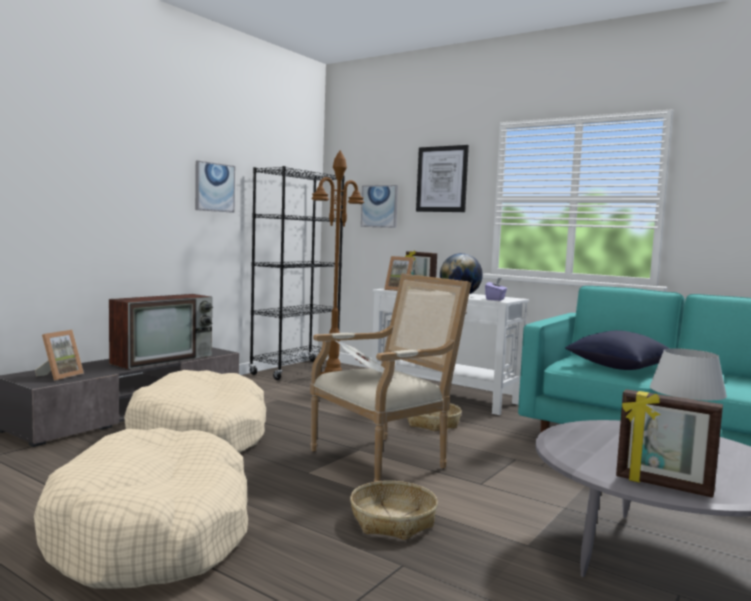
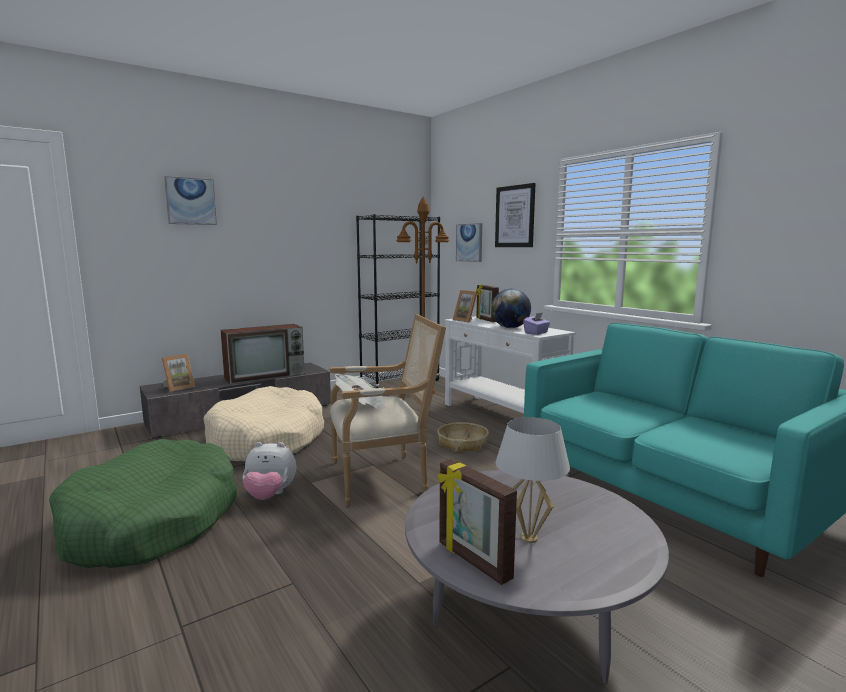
camera: 20 degrees right, 5 degrees up
beige dog bed [34,428,248,589] -> green dog bed [49,439,237,568]
picture [195,161,235,213] -> picture moved to [164,176,217,225]
basket [350,481,438,540] -> none
blue pillow [565,330,670,370] -> none
none -> plush toy [242,442,296,500]

